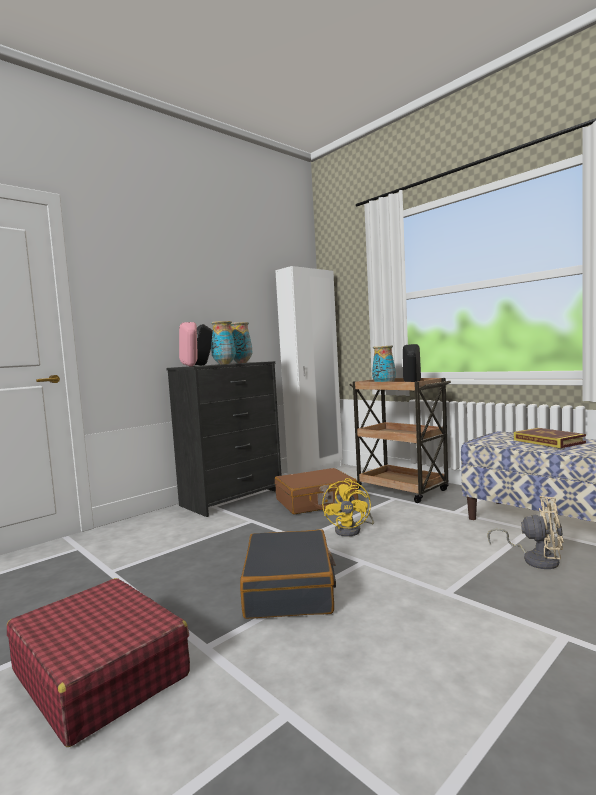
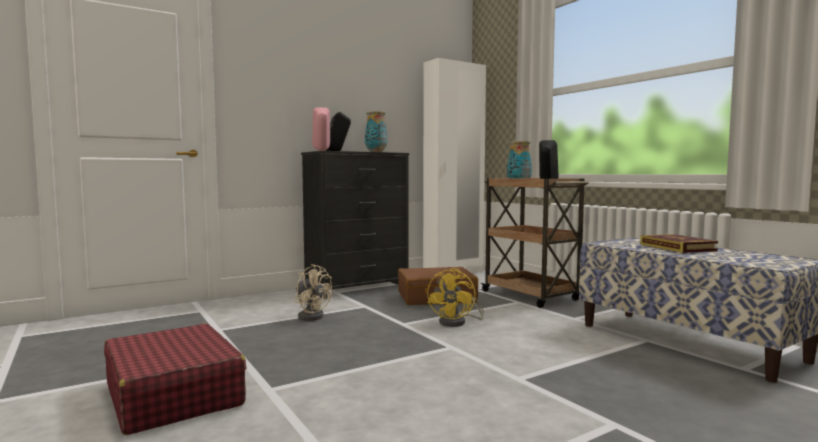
camera: 10 degrees right, 0 degrees up
vase [211,321,236,365] -> none
black suitcase [240,529,336,619] -> none
beige fan [487,496,563,569] -> beige fan moved to [295,264,332,321]

